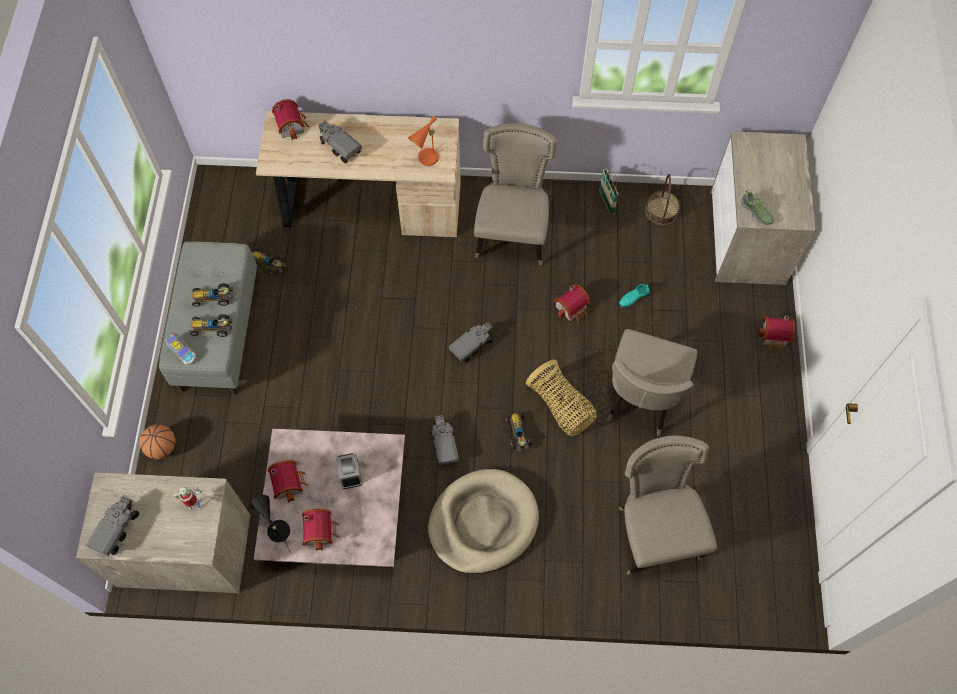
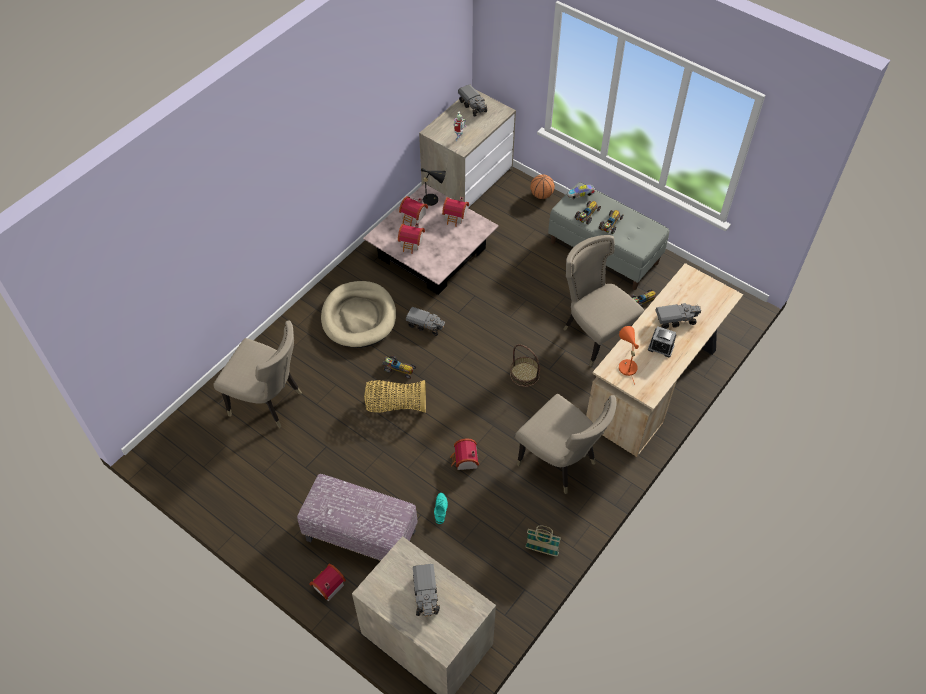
camera: 125 degrees right, 10 degrees down
toy house [272,99,309,140] -> toy house moved to [398,223,425,254]
alarm clock [336,453,362,489] -> alarm clock moved to [648,326,677,357]
toy truck [448,321,494,363] -> toy truck moved to [413,564,440,617]
beige chair [607,329,697,436] -> beige chair moved to [563,235,645,367]
basket [645,174,680,225] -> basket moved to [510,344,540,387]
shoe [740,190,774,225] -> none
none -> ottoman [297,474,418,561]

